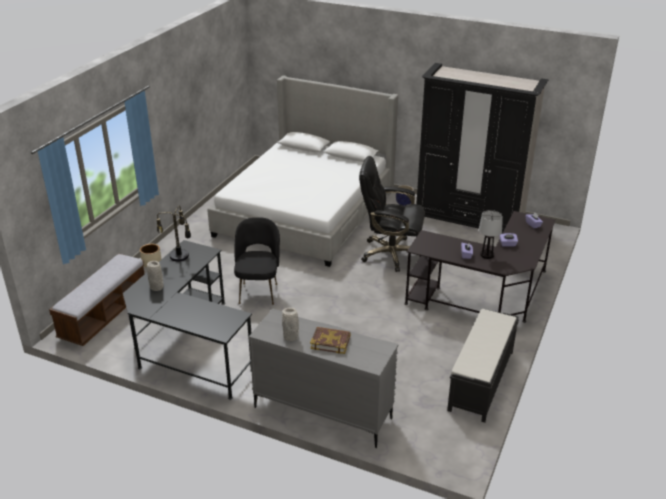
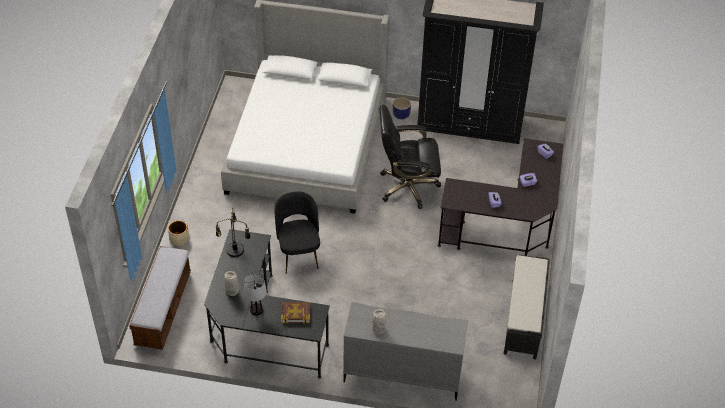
camera: 15 degrees left, 15 degrees up
book [310,327,351,354] -> book moved to [281,302,310,324]
table lamp [479,210,503,259] -> table lamp moved to [244,274,267,315]

